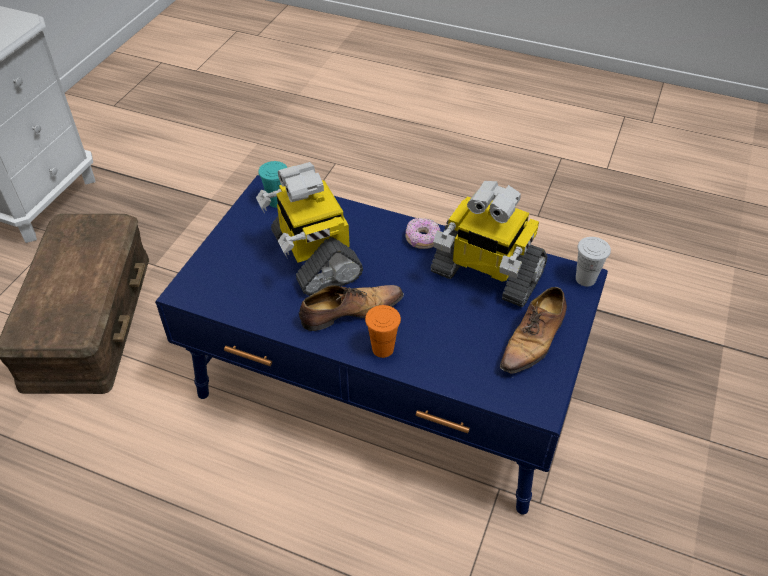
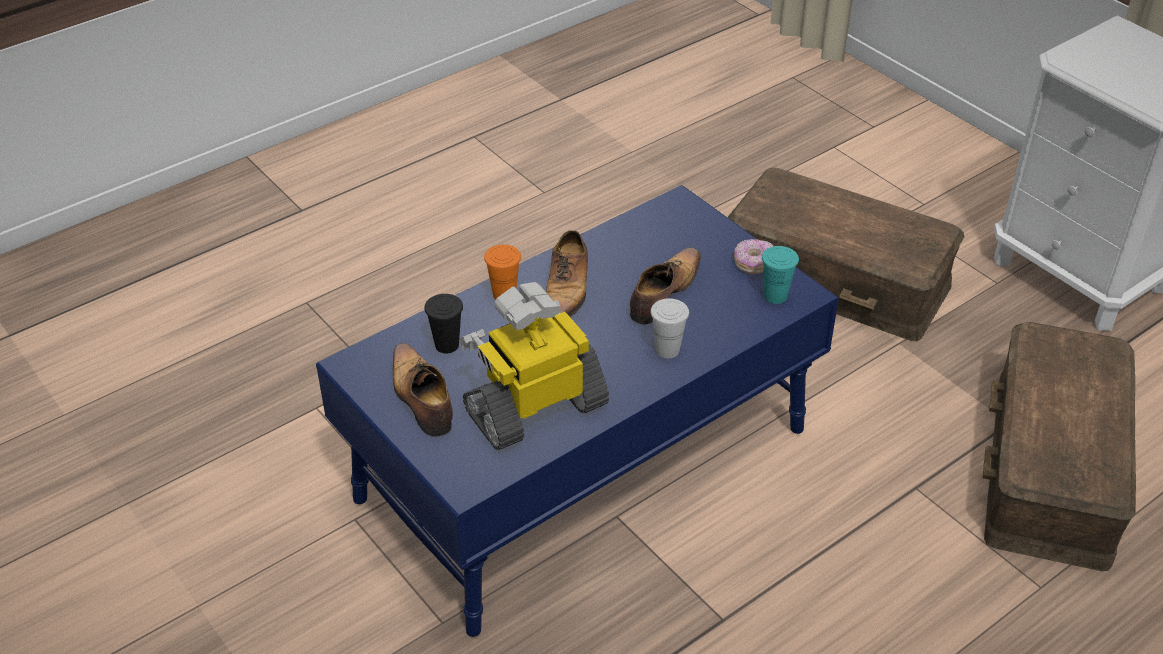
camera: 120 degrees right, 5 degrees down
toy robot [256,162,363,296] -> shoe [630,248,701,325]
donut [405,218,440,249] -> donut moved to [734,239,773,274]
white cup [576,237,611,287] -> white cup moved to [651,298,689,358]
none -> black cup [424,294,463,353]
none -> brown storage box [982,322,1136,571]

